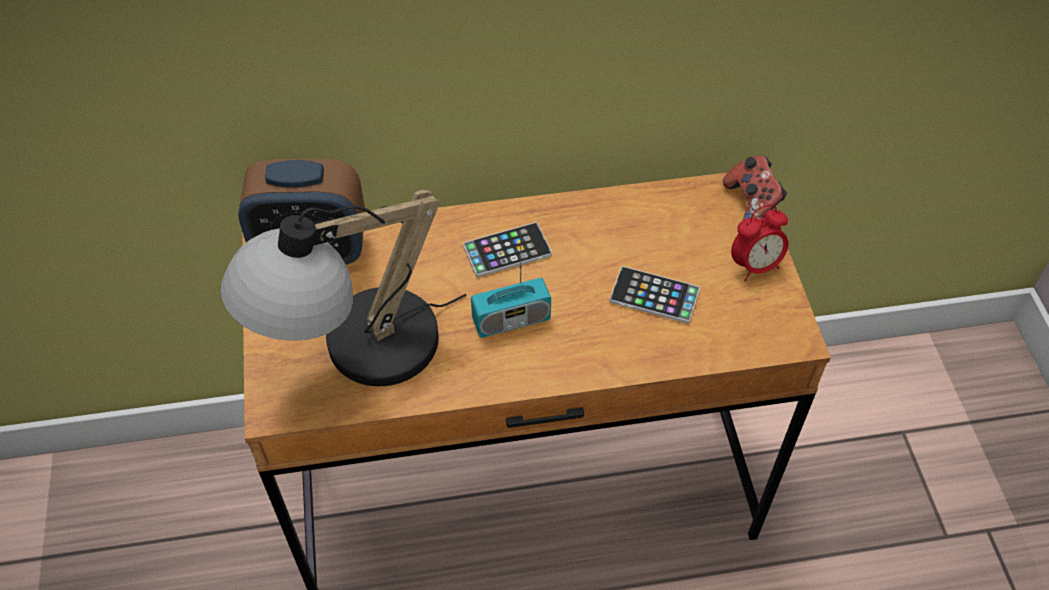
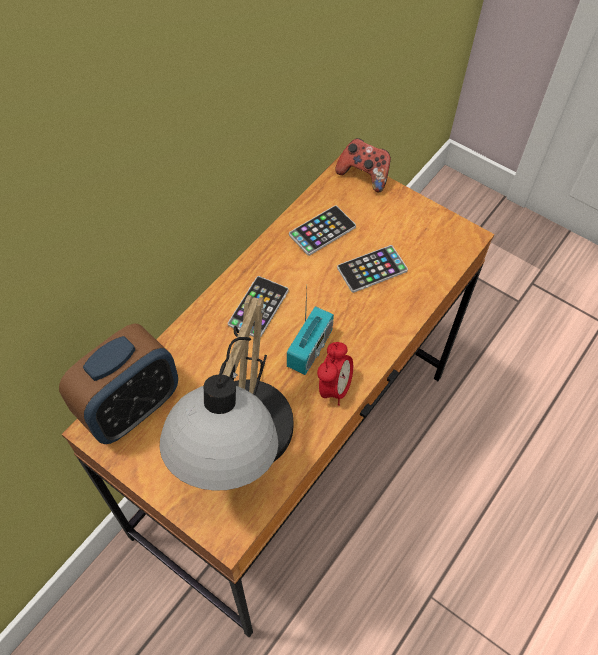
camera: 45 degrees left, 5 degrees up
alarm clock [731,204,789,281] -> alarm clock moved to [317,342,353,406]
none -> phone [289,205,356,256]

